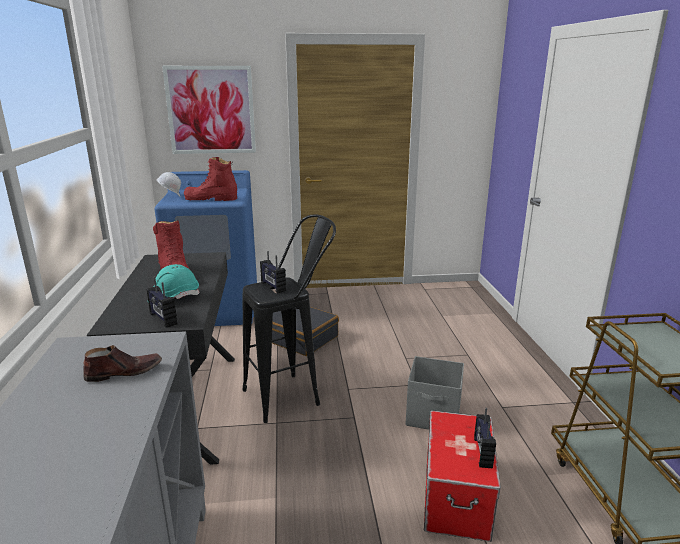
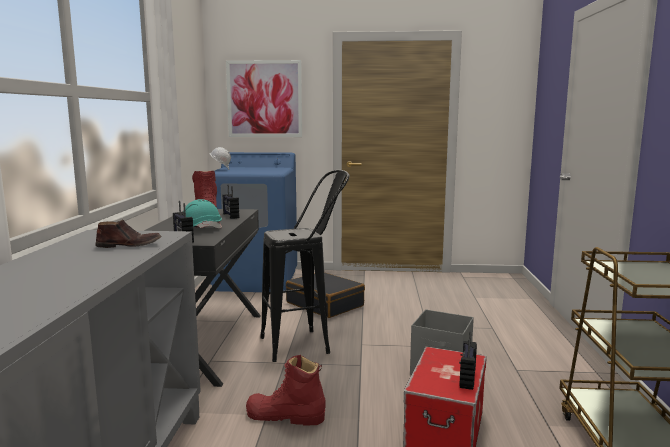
camera: 10 degrees right, 10 degrees down
red boot [184,157,237,201] -> red boot moved to [246,355,326,426]
radio [260,251,286,293] -> radio moved to [223,185,239,219]

